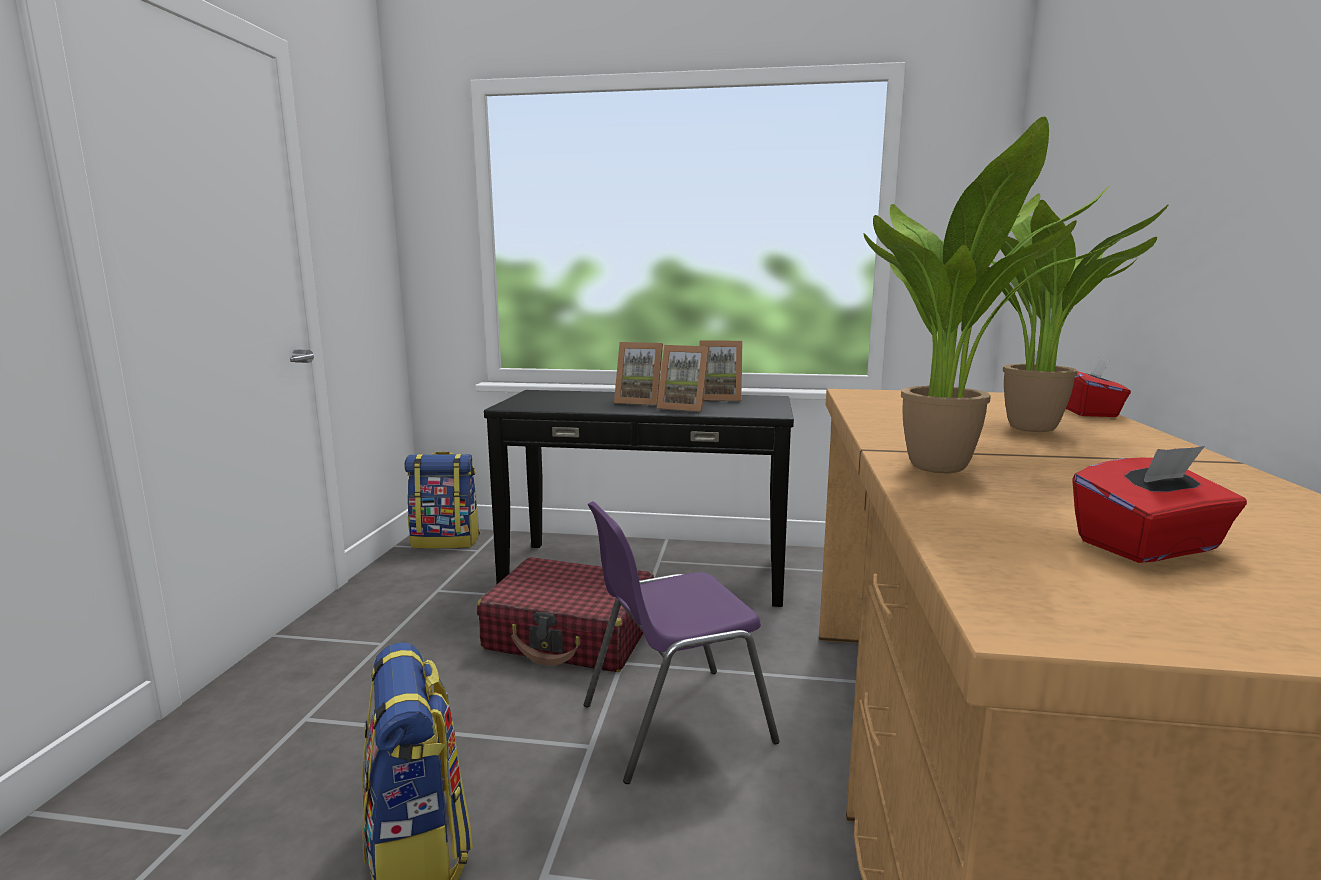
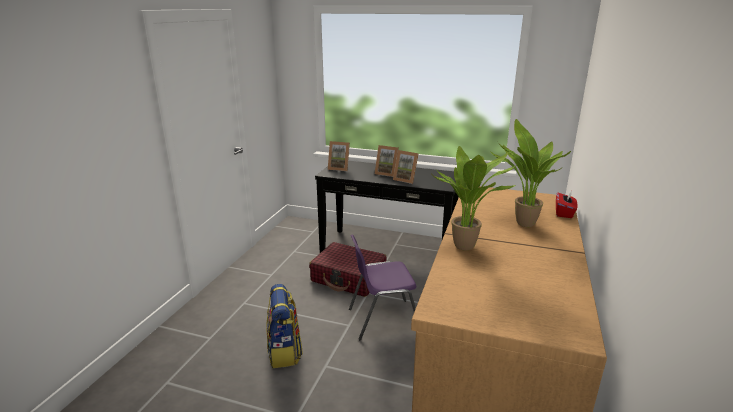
camera: 10 degrees right, 10 degrees up
backpack [404,452,480,549] -> none
picture frame [699,340,743,401] -> picture frame moved to [328,141,350,171]
red tissue box [1072,446,1247,563] -> none

